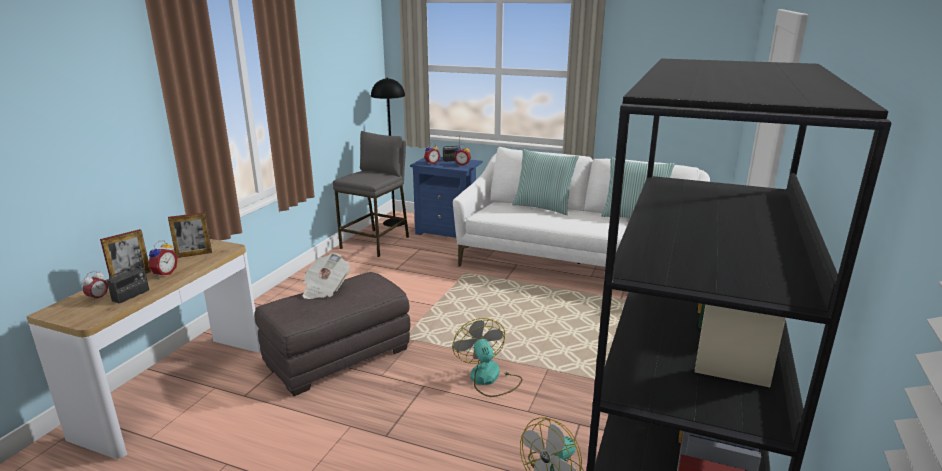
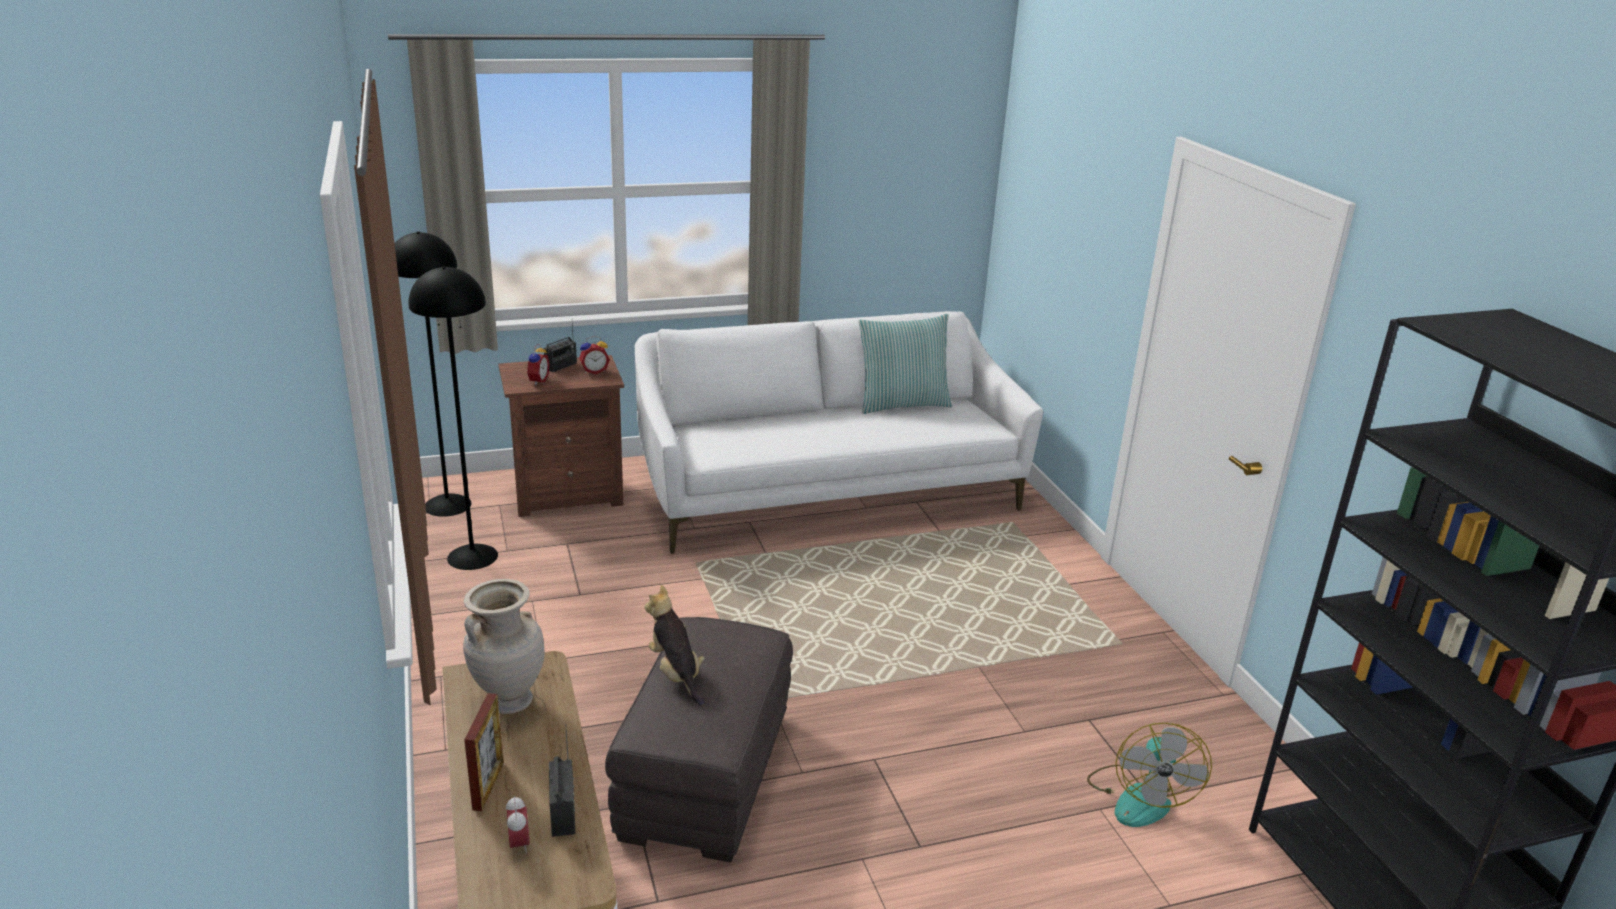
camera: 40 degrees left, 5 degrees up
alarm clock [149,240,178,278] -> none
picture frame [168,212,212,258] -> beige vase [463,579,544,714]
newspaper [303,253,350,299] -> plush toy [644,585,705,706]
grey stool [333,131,409,257] -> black floor lamp [408,266,498,570]
blue nightstand [410,157,483,238] -> brown nightstand [499,355,624,517]
fan [453,318,522,397] -> none
pillow [512,149,579,215] -> none

